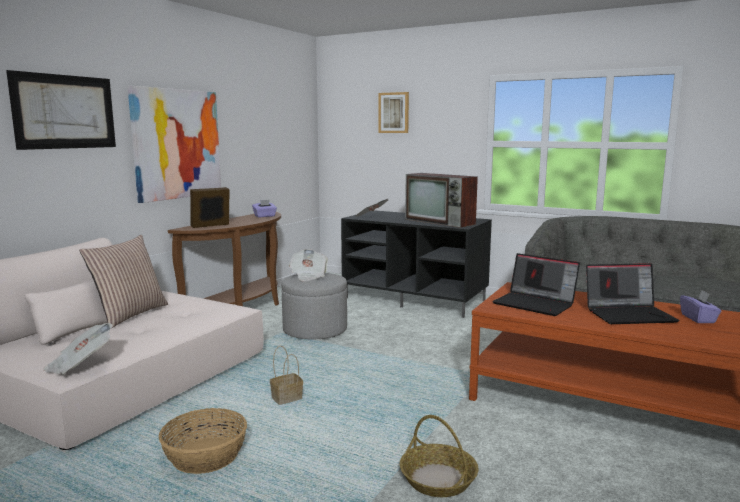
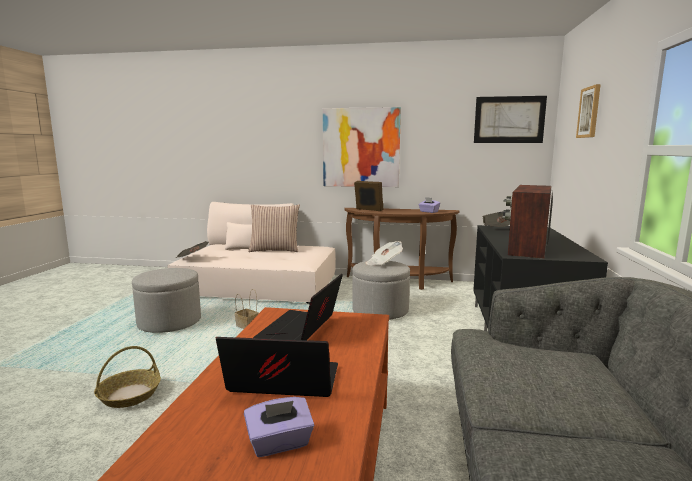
camera: 70 degrees right, 0 degrees up
picture [6,70,116,150] -> picture moved to [474,96,547,143]
basket [159,408,247,474] -> grey ottoman [132,268,201,333]
laptop [586,263,680,324] -> laptop turned 120 degrees clockwise [216,337,338,397]

